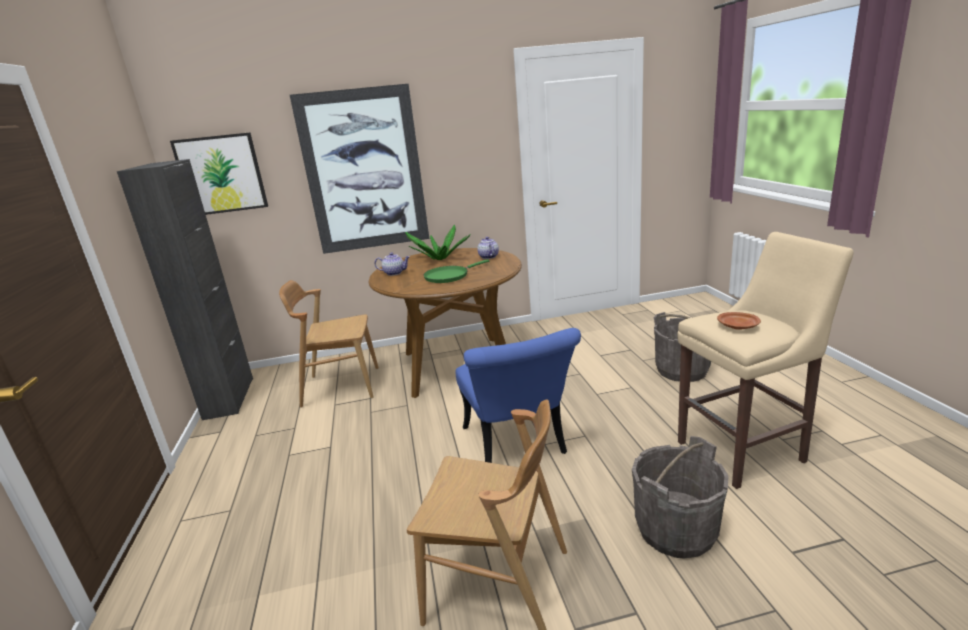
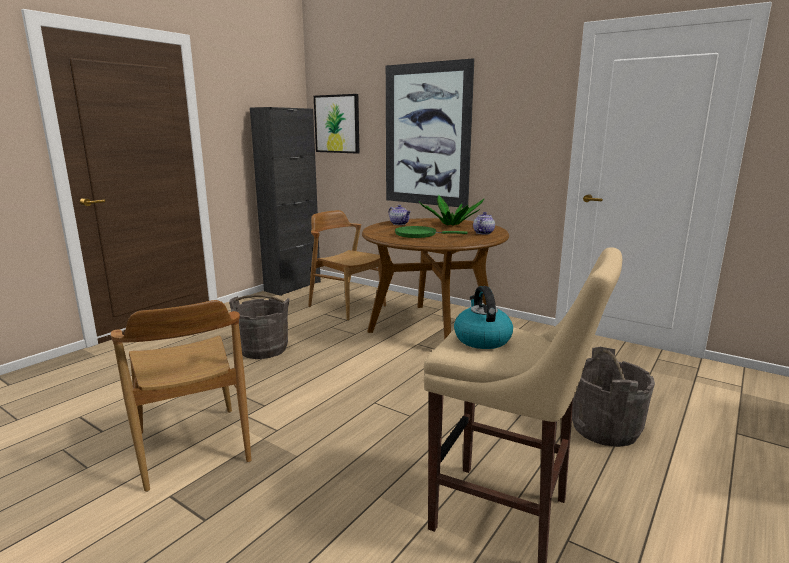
camera: 45 degrees right, 5 degrees down
blue chair [455,328,581,463] -> none
grey bucket [632,436,729,559] -> grey bucket moved to [229,295,290,359]
brown plate [717,312,761,330] -> kettle [454,286,513,349]

